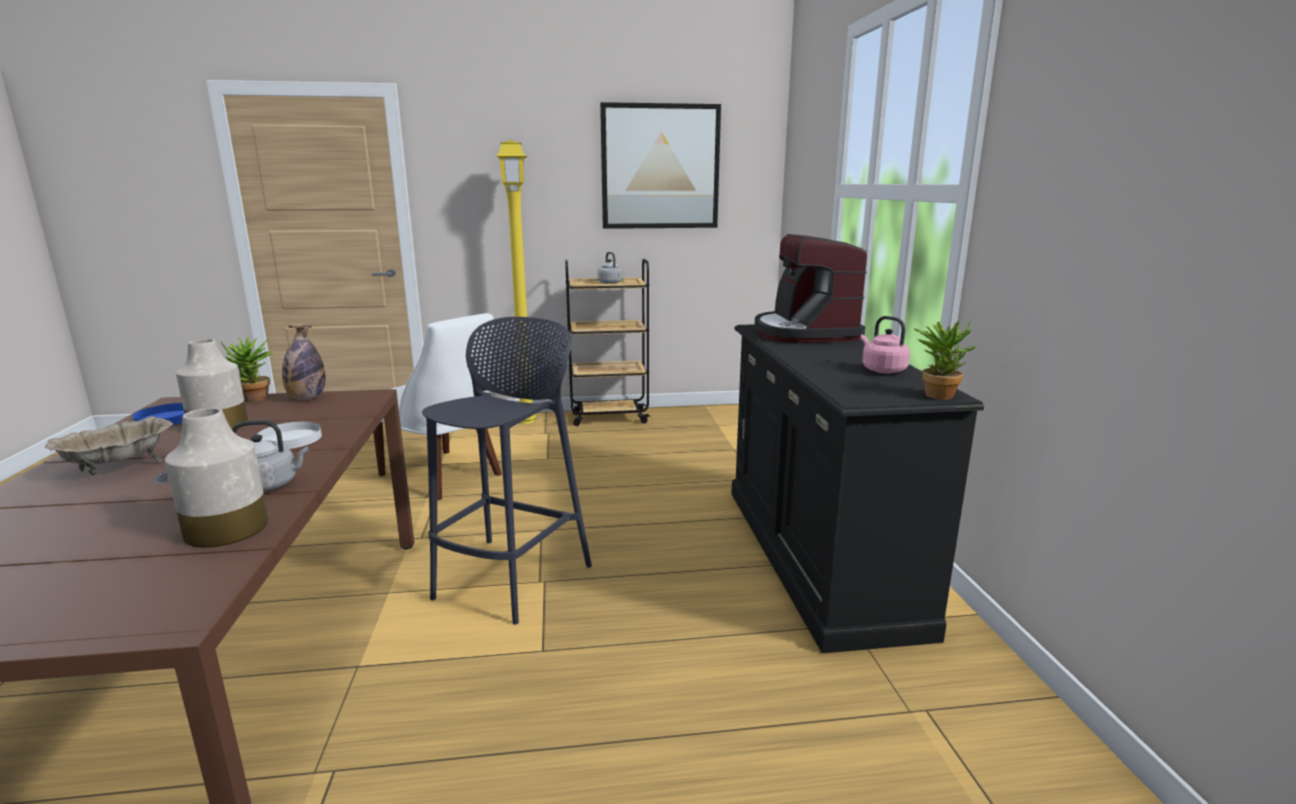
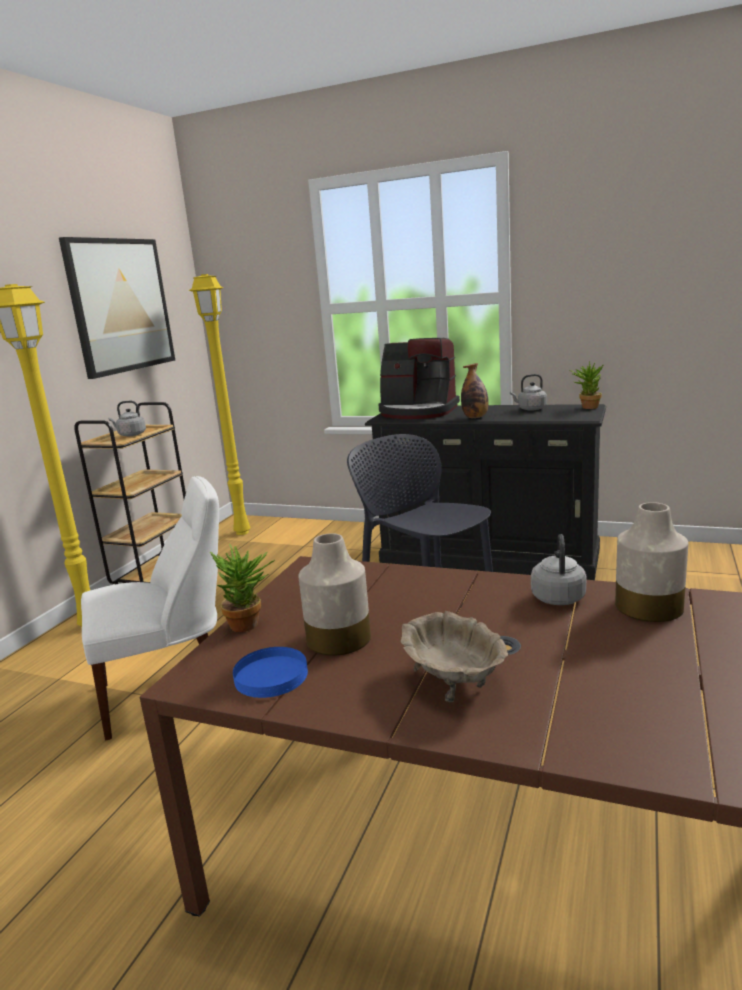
camera: 60 degrees left, 0 degrees up
white plate [257,422,322,449] -> none
bottle [282,324,325,400] -> bottle moved to [461,363,489,418]
pink kettle [860,316,910,374] -> grey kettle [510,374,547,411]
none -> yellow floor lamp [189,274,251,535]

